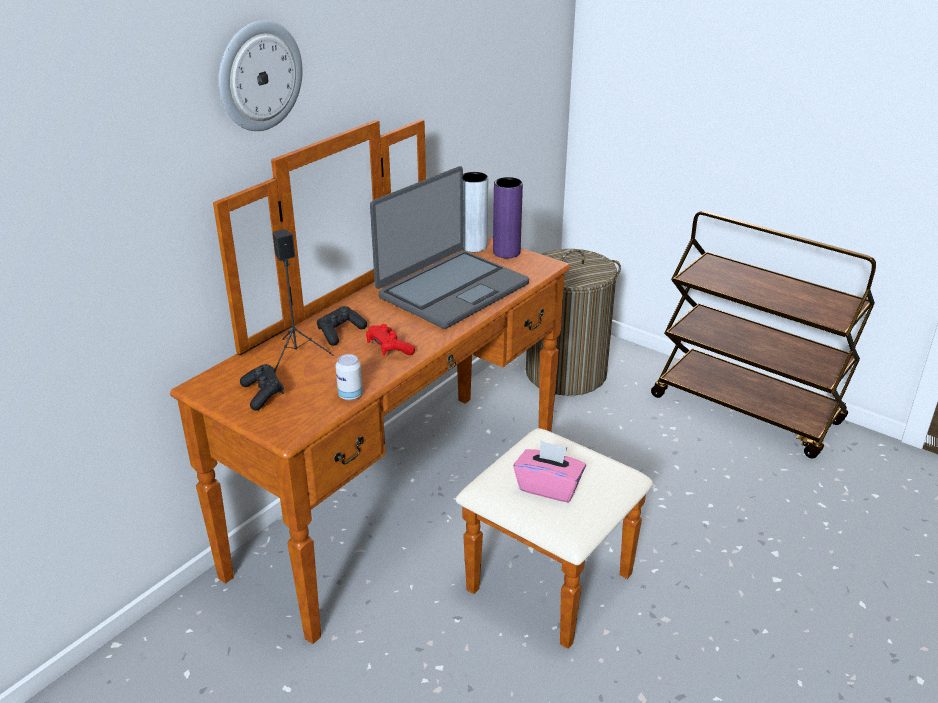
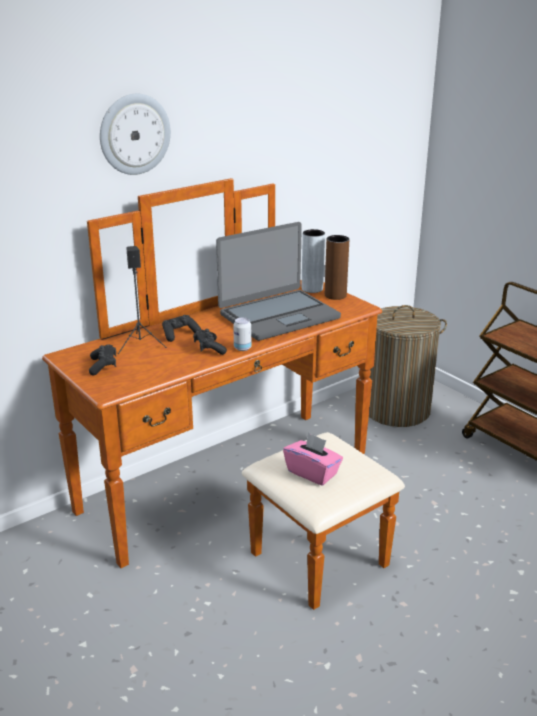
camera: 15 degrees right, 5 degrees down
can [335,354,363,401] -> can moved to [233,318,252,351]
red game controller [366,324,415,355] -> black game controller [193,329,227,355]
purple vase [493,177,523,258] -> brown vase [325,235,349,300]

